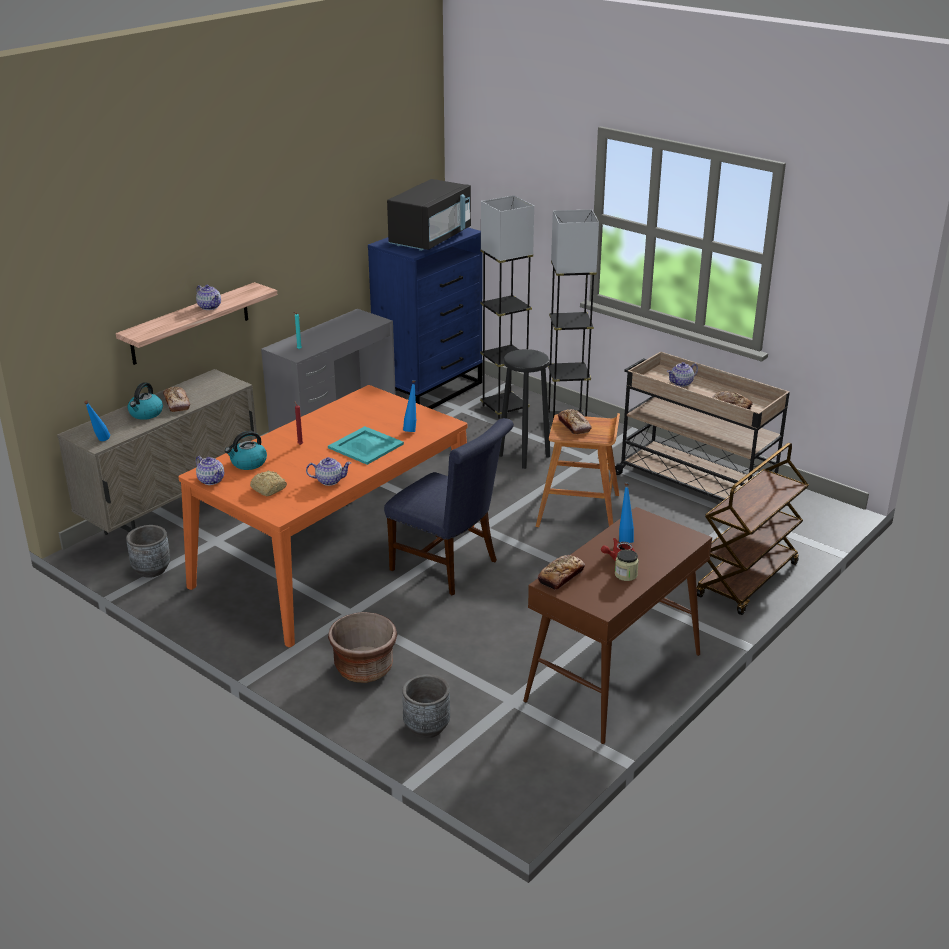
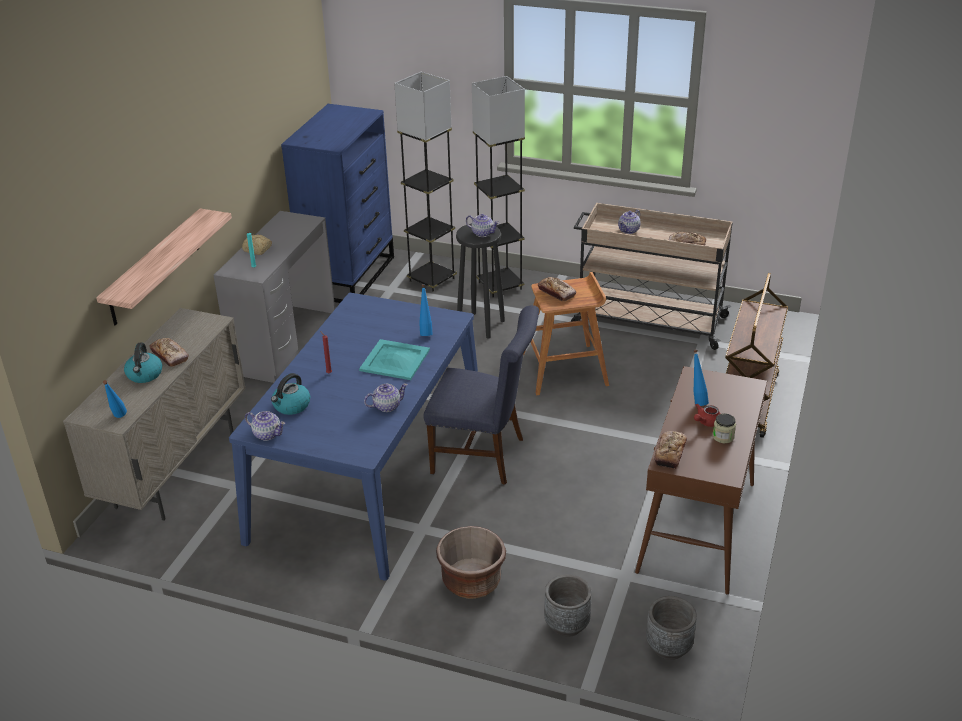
camera: 20 degrees left, 5 degrees up
grey planter [126,525,171,578] -> grey planter moved to [646,596,697,660]
orange dining table [178,385,474,647] -> blue dining table [229,293,478,581]
teapot [196,285,221,310] -> teapot moved to [466,214,499,237]
bread [250,471,287,496] -> bread moved to [242,234,272,255]
black microwave [387,179,471,251] -> none

